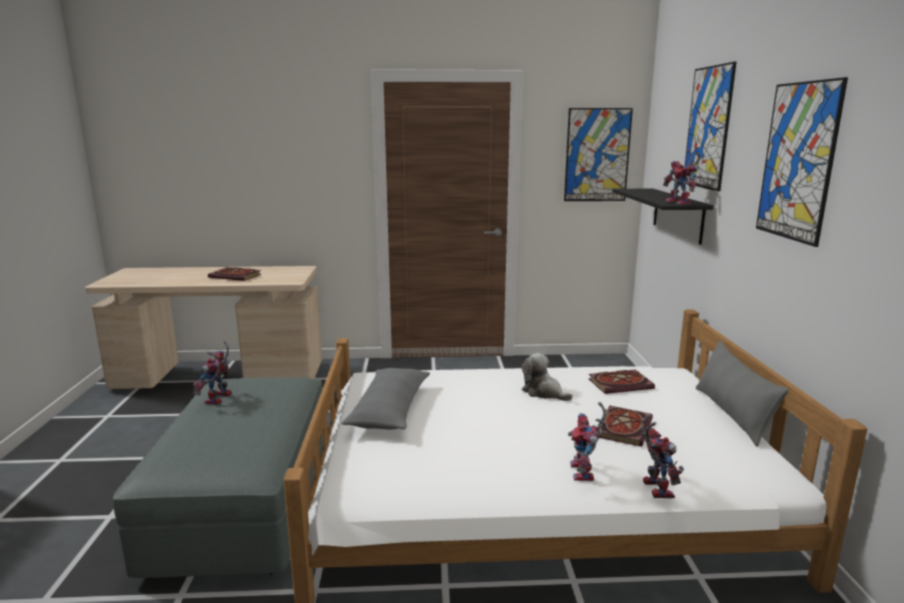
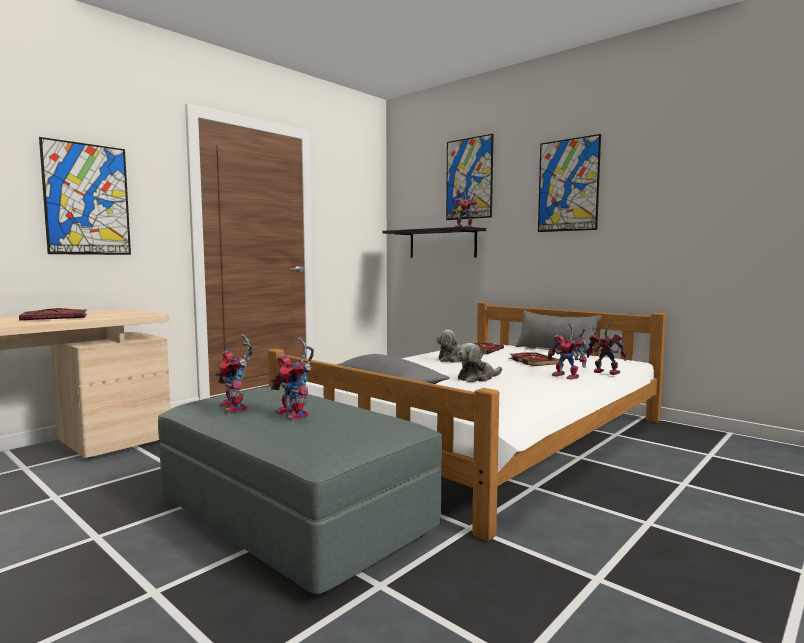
camera: 45 degrees left, 10 degrees down
picture [564,108,633,201] -> picture moved to [39,137,131,255]
none -> toy robot [270,337,314,420]
none -> plush toy [457,343,502,382]

